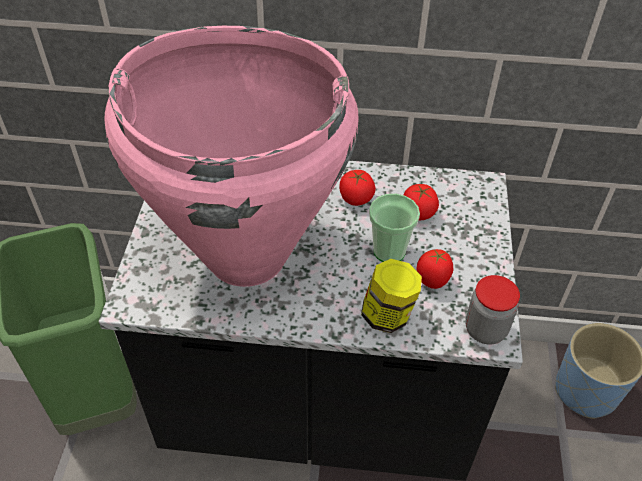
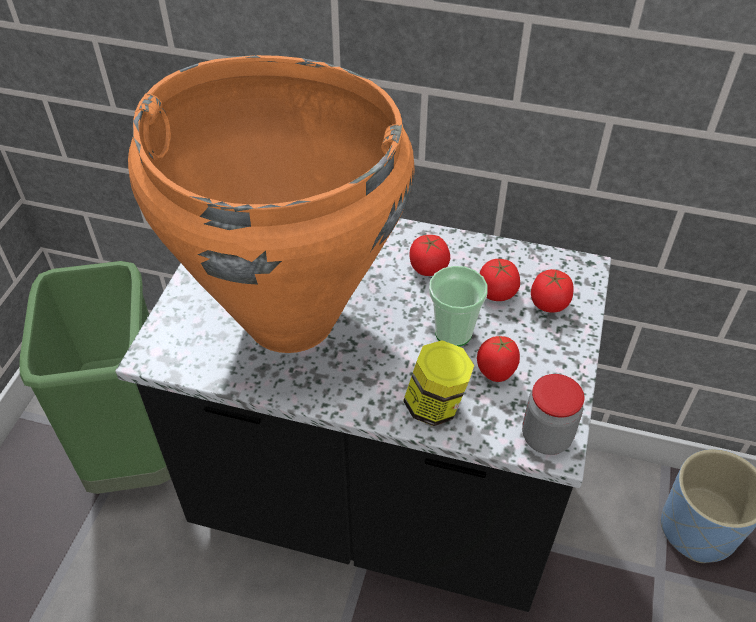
camera: 10 degrees right, 0 degrees up
pink vase [104,26,359,287] -> orange vase [128,55,415,353]
none -> tomato [531,269,574,313]

